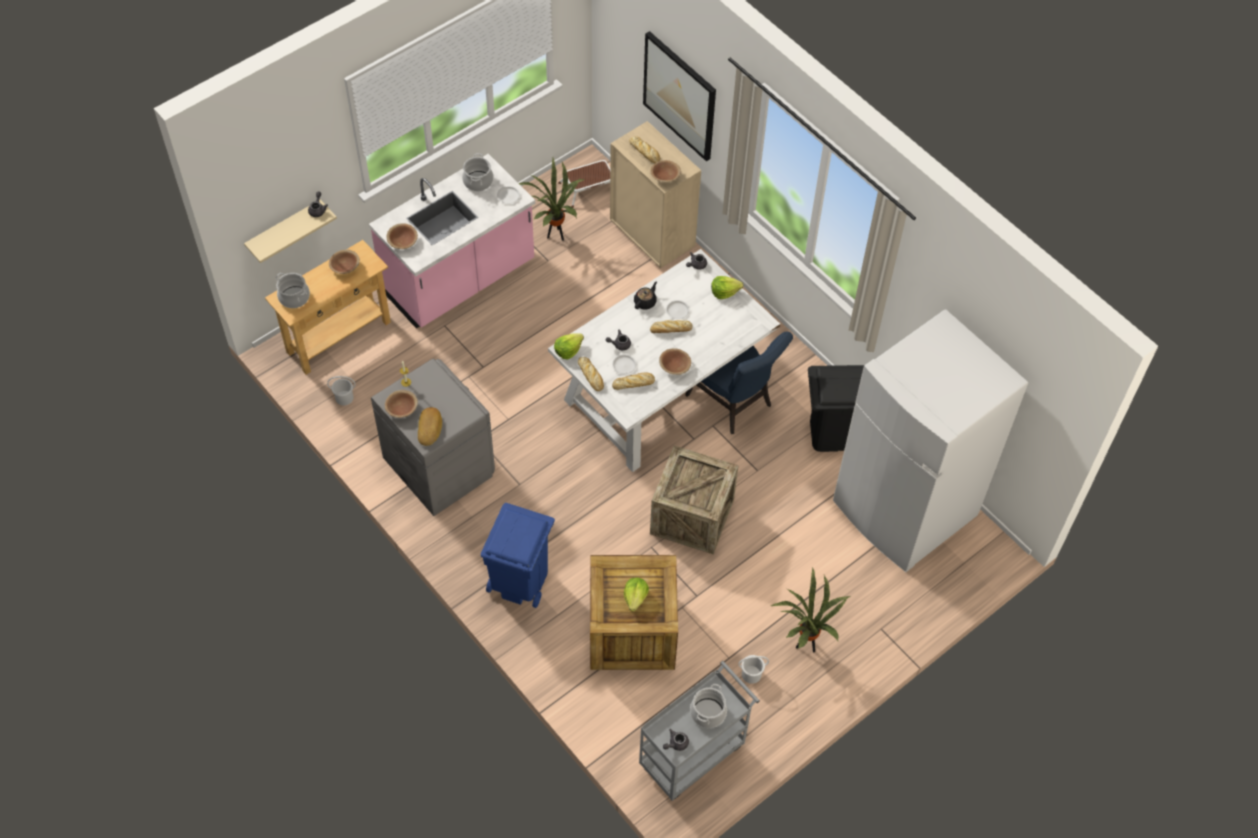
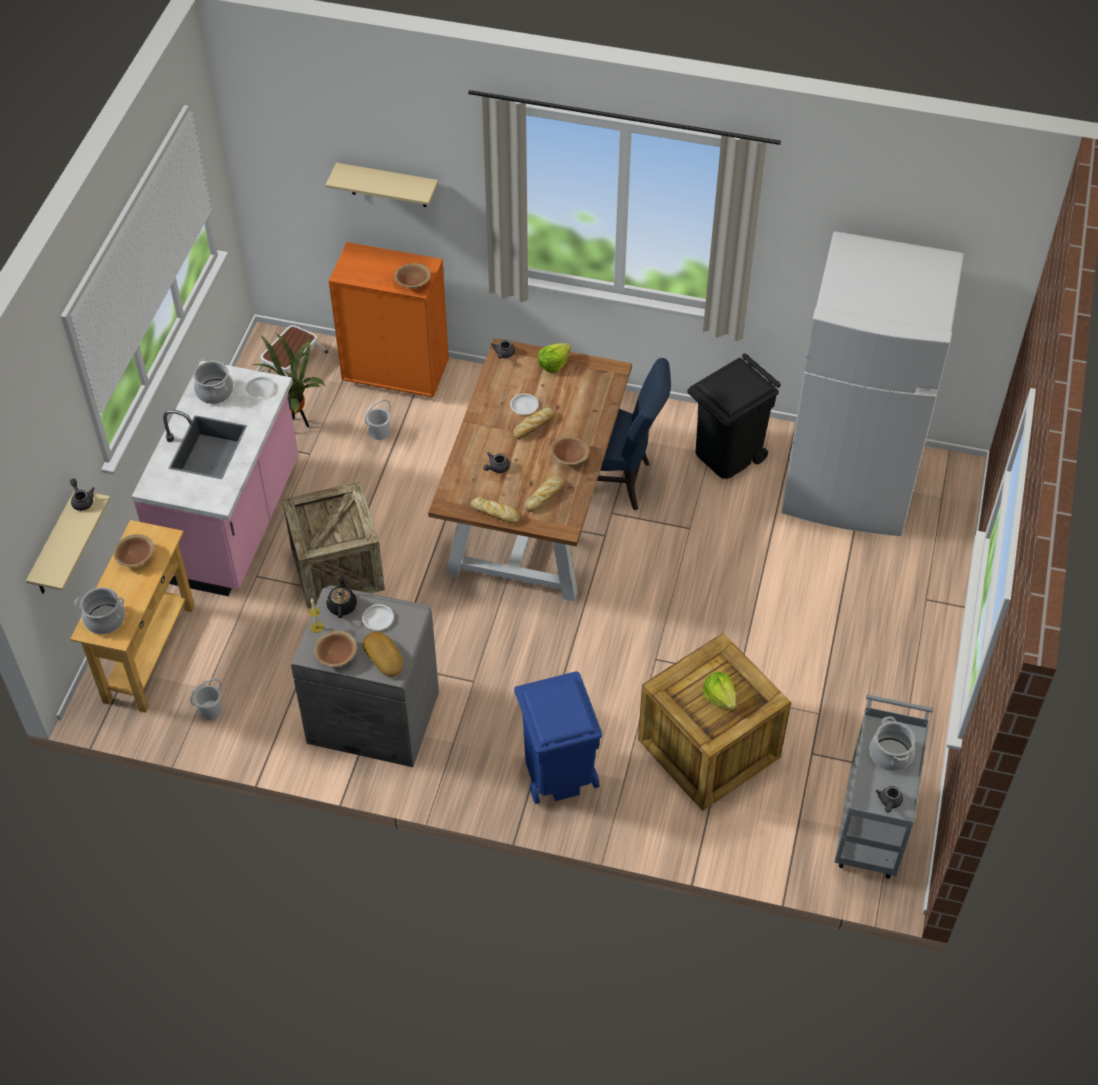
camera: 35 degrees left, 5 degrees down
brown bowl [386,223,418,249] -> none
white dining table [548,249,780,472] -> brown dining table [428,338,632,602]
lettuce [554,333,584,360] -> none
beige cabinet [610,121,701,268] -> orange cabinet [329,242,449,398]
white plate [612,354,636,374] -> white plate moved to [362,604,394,630]
bread [629,136,660,163] -> none
black teapot [634,281,657,309] -> black teapot moved to [326,575,357,618]
picture [643,31,716,161] -> beige shelf [325,163,438,207]
crate [650,445,739,555] -> crate moved to [282,482,385,609]
white bucket [738,655,769,684] -> white bucket moved to [365,399,391,440]
potted plant [771,568,852,652] -> none

